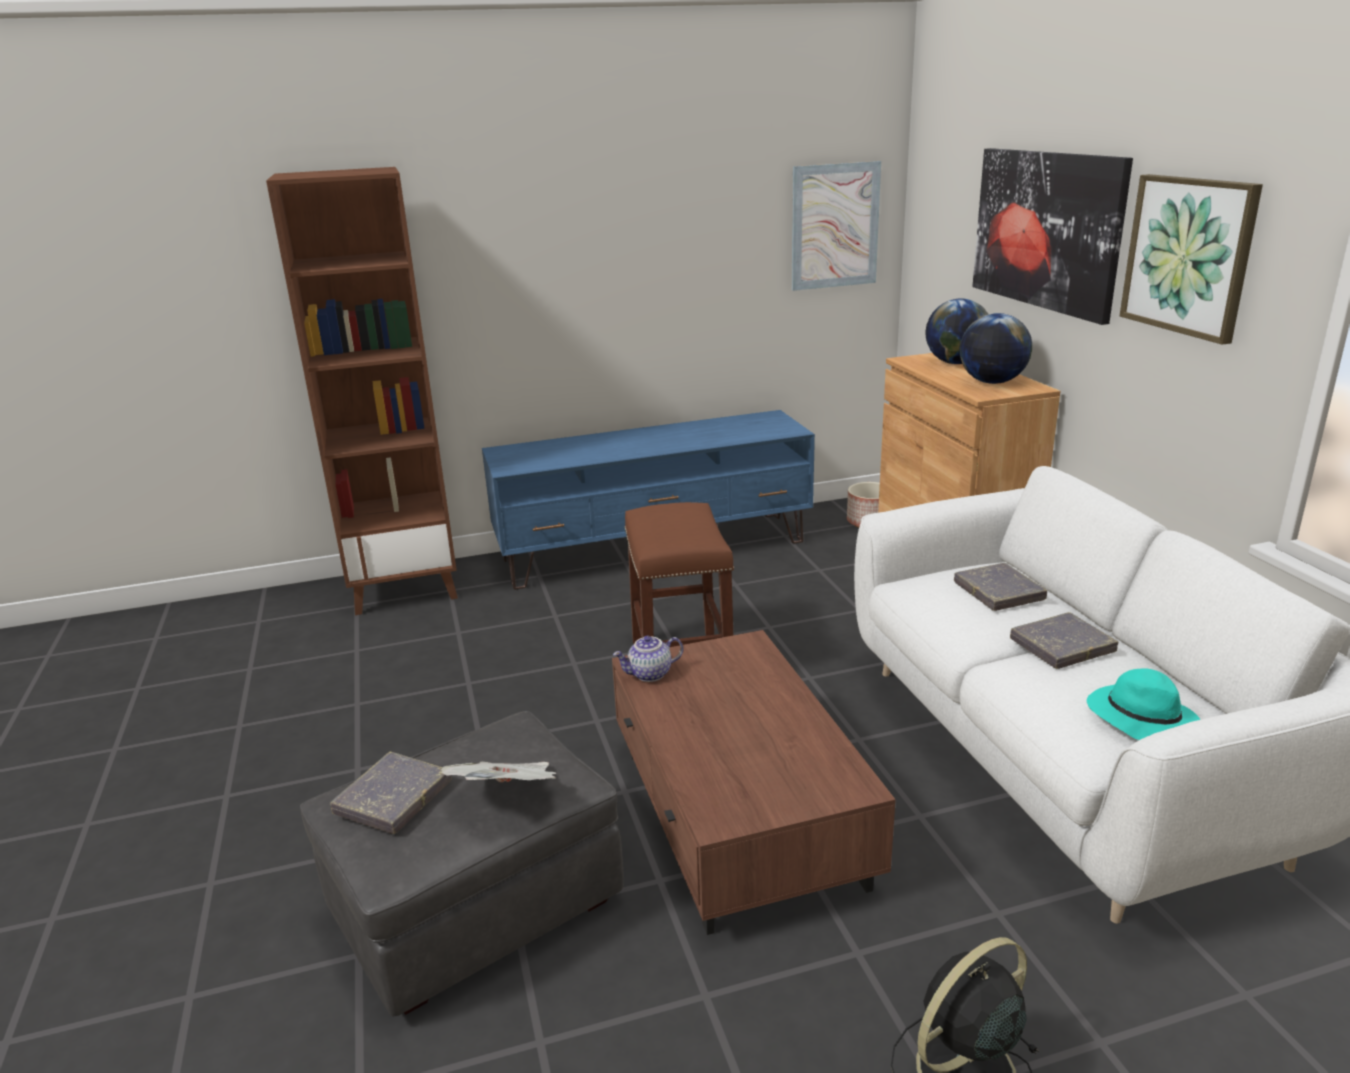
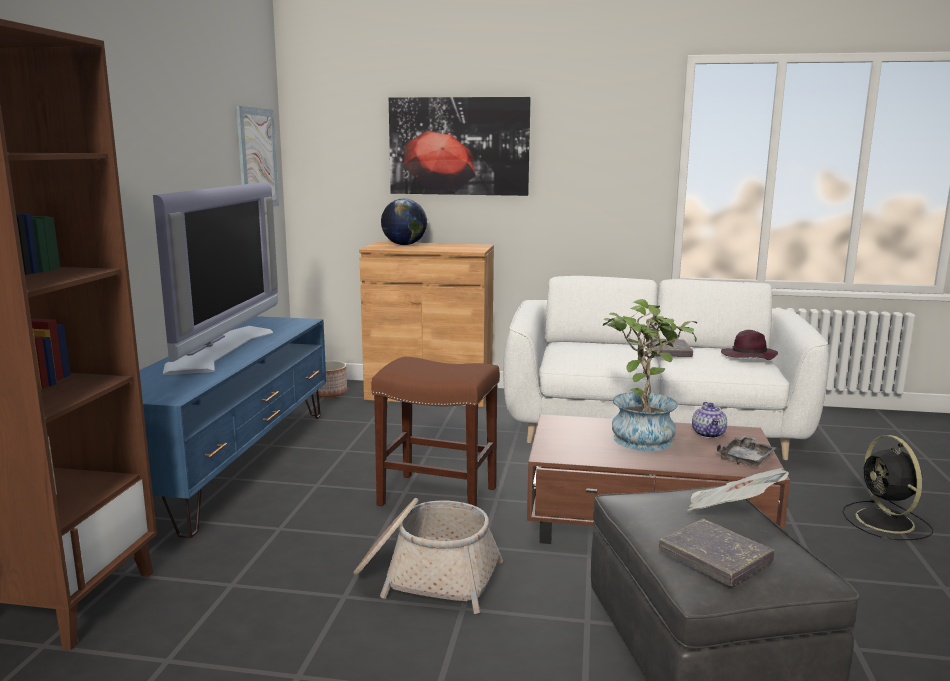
camera: 65 degrees left, 10 degrees down
teapot [613,636,683,682] -> teapot moved to [692,402,727,438]
grey book [954,563,1047,611] -> none
globe [960,313,1032,384] -> none
turquoise hat [1087,668,1200,740] -> purple hat [721,330,778,360]
picture [1120,174,1263,345] -> none
none -> television [153,182,278,375]
none -> basket [354,498,503,614]
none -> potted plant [603,299,697,451]
none -> grey tray [717,435,777,466]

